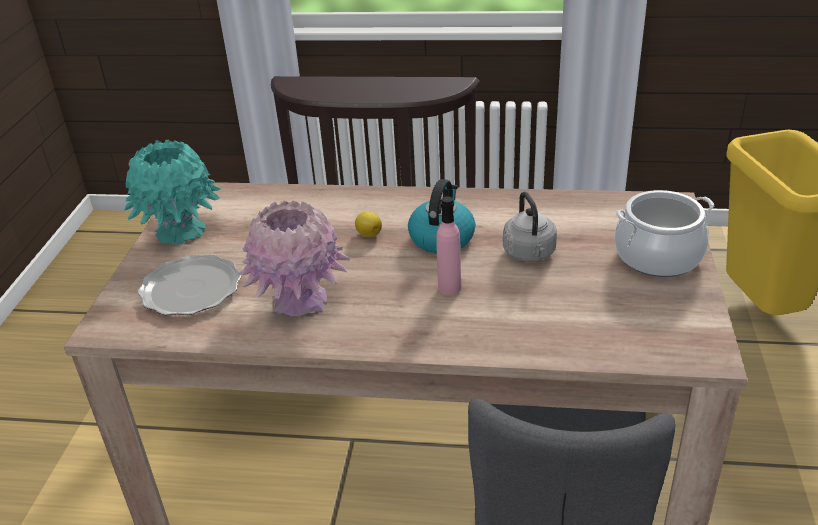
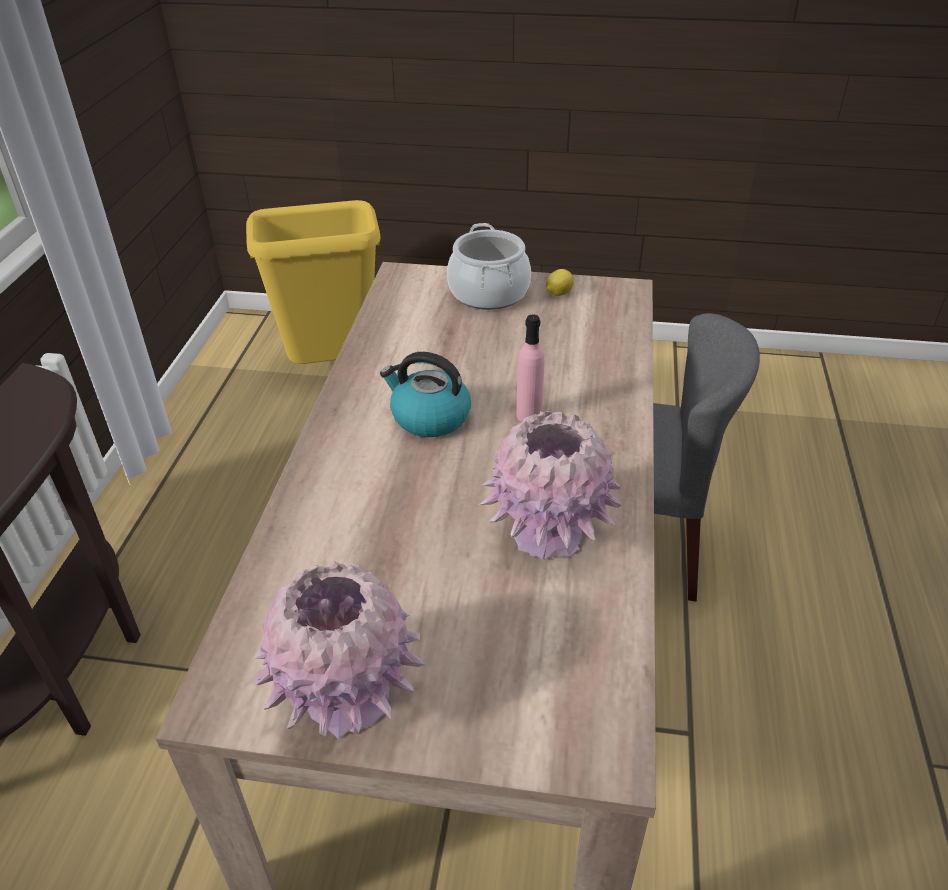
camera: 90 degrees left, 5 degrees up
turquoise vase [124,140,221,245] -> pink vase [253,562,426,739]
plate [138,255,241,315] -> none
lemon [355,211,382,237] -> lemon moved to [546,269,574,296]
grey kettle [503,192,557,262] -> none

